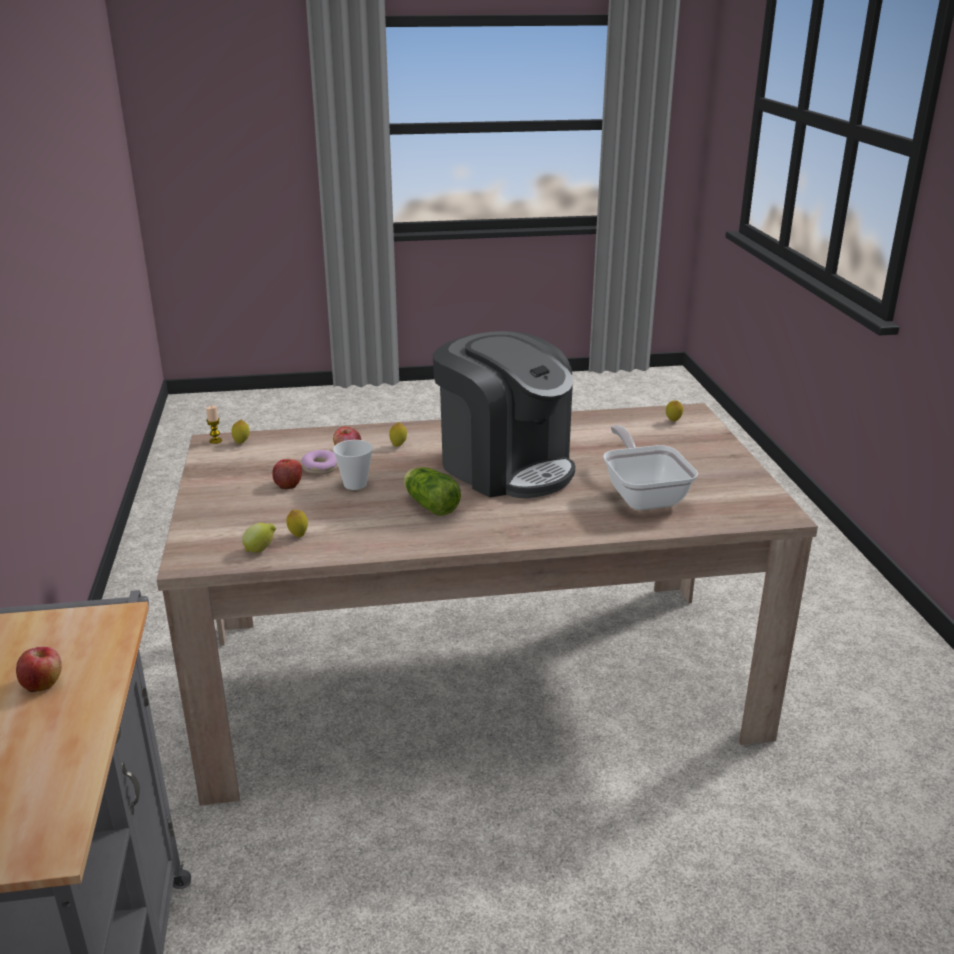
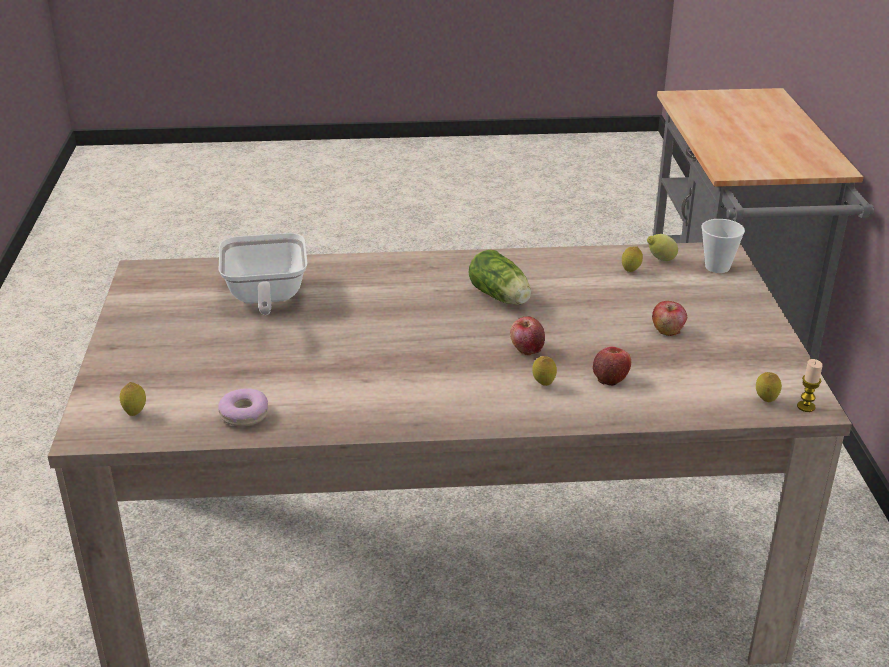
camera: 175 degrees left, 5 degrees up
apple [16,647,62,692] -> apple moved to [510,316,545,355]
donut [302,450,338,474] -> donut moved to [218,388,268,427]
cup [333,440,373,490] -> cup moved to [701,219,745,273]
coffee machine [432,331,575,498] -> none

